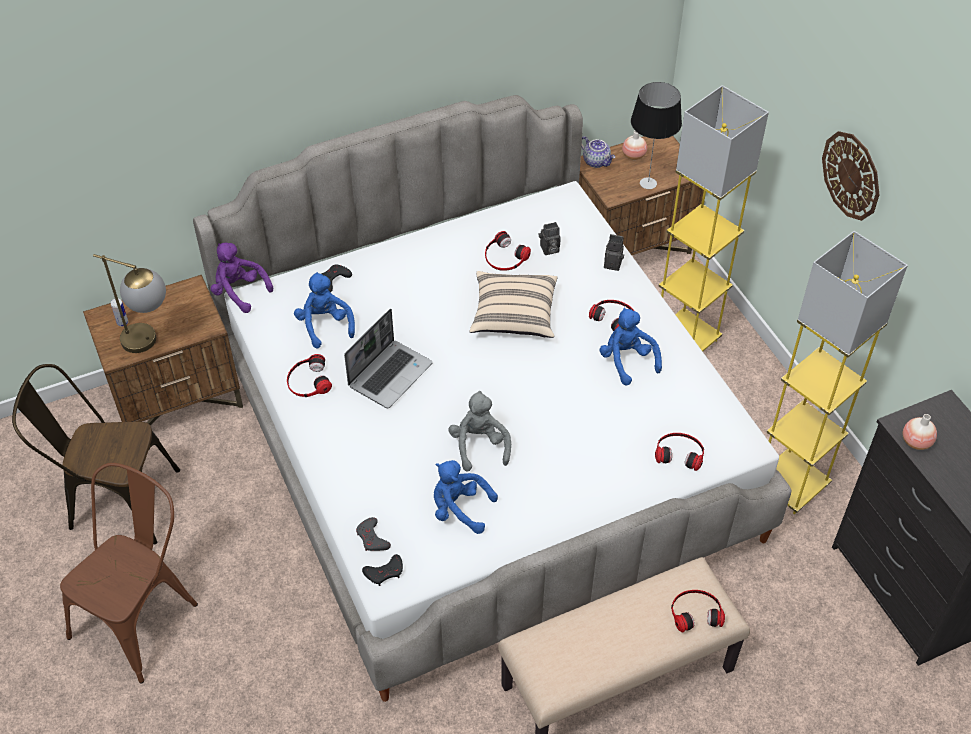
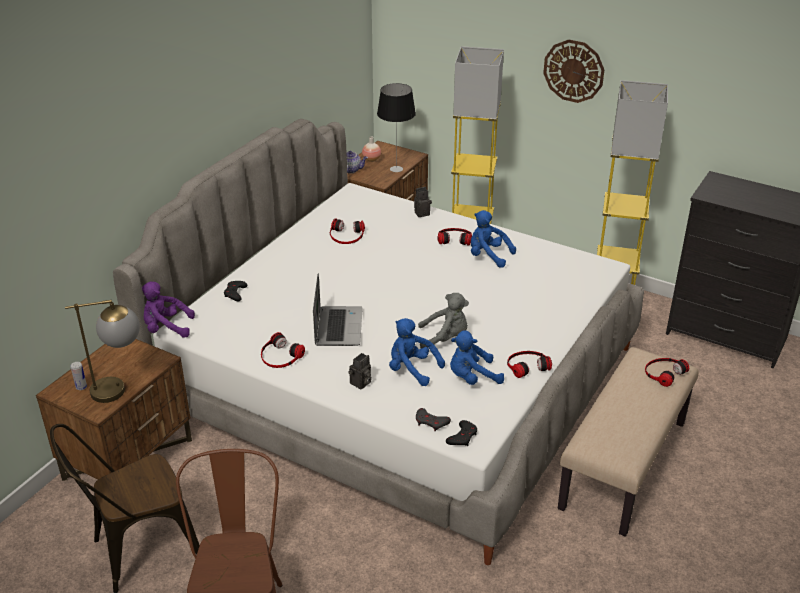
camera: 35 degrees left, 15 degrees down
blue plush toy [294,272,355,348] -> blue plush toy moved to [389,318,445,386]
grey plush toy [449,391,511,472] -> grey plush toy turned 135 degrees clockwise [418,293,469,348]
beige pillow [470,271,557,338] -> none
camera [539,222,561,255] -> camera moved to [348,353,372,389]
headphones [655,433,704,471] -> headphones moved to [507,351,552,378]
vase [903,414,937,450] -> none

